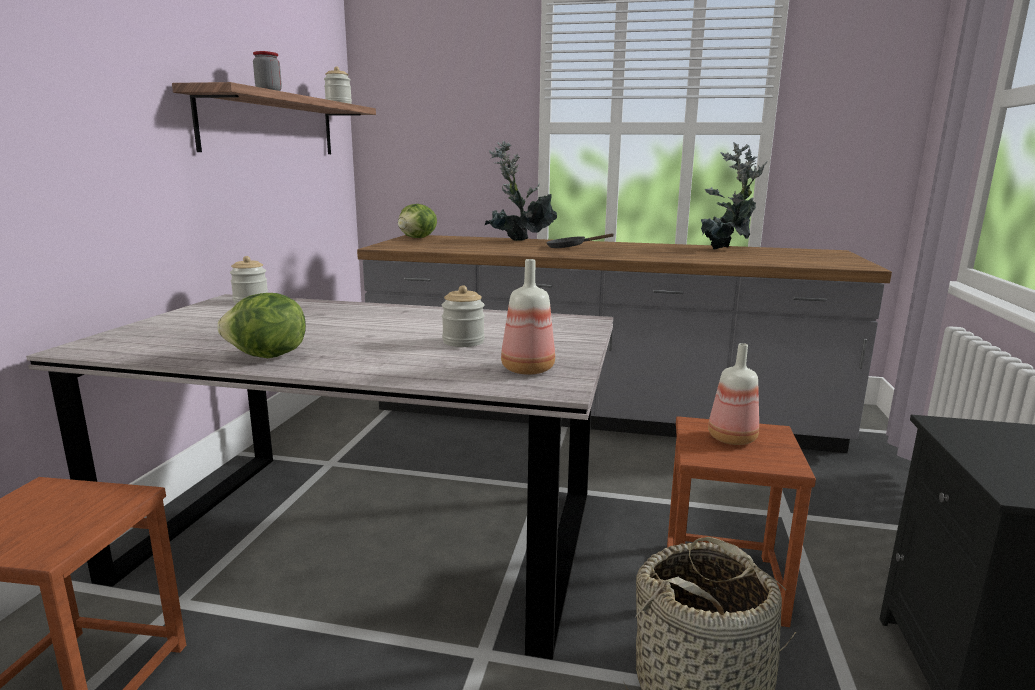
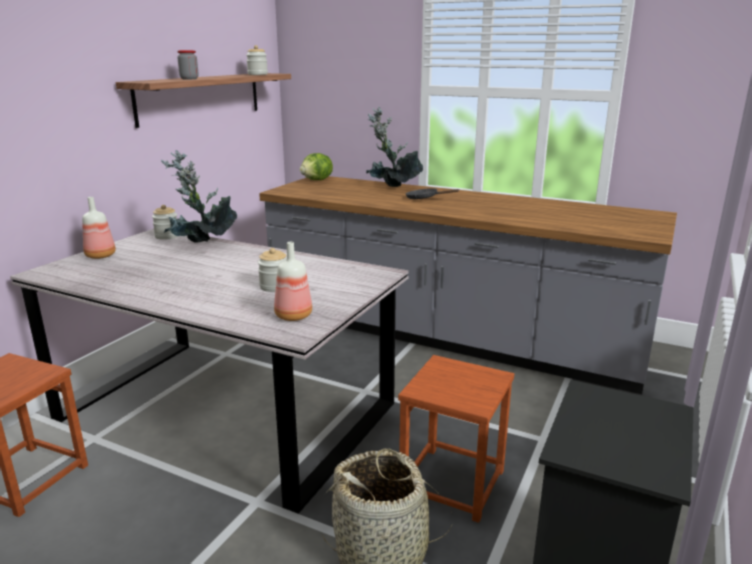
camera: 15 degrees right, 5 degrees up
lettuce [217,293,306,358] -> none
potted plant [701,142,768,249] -> potted plant moved to [161,150,237,243]
bottle [708,343,759,445] -> bottle moved to [82,197,116,259]

